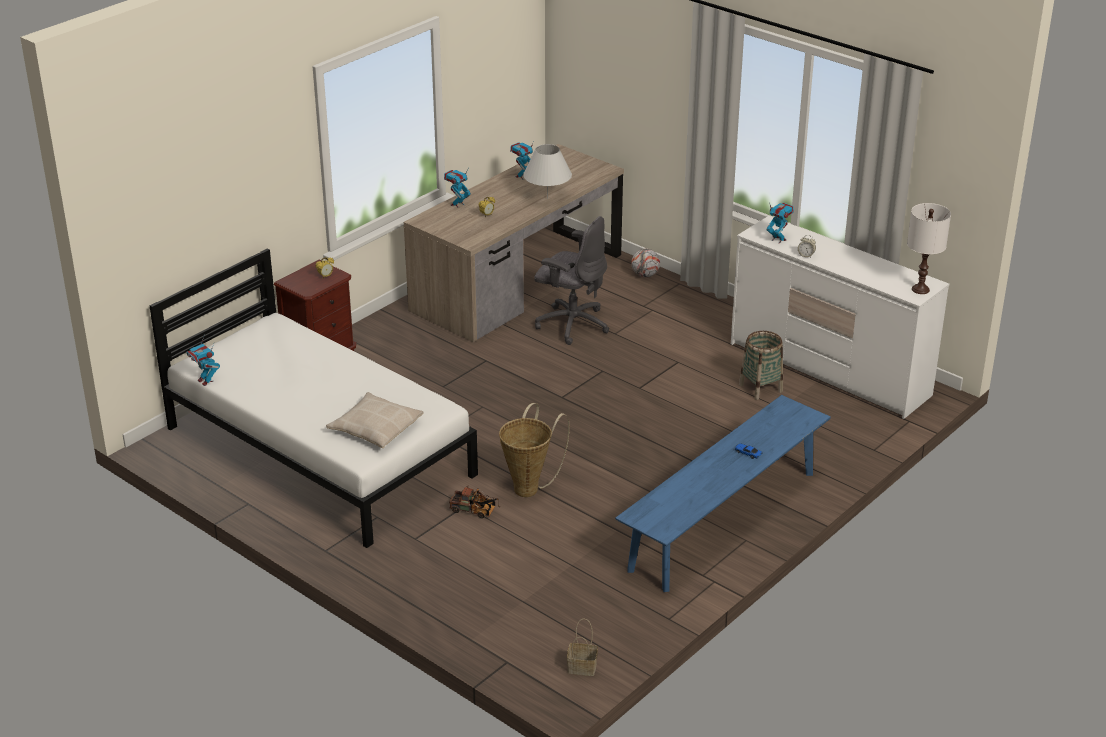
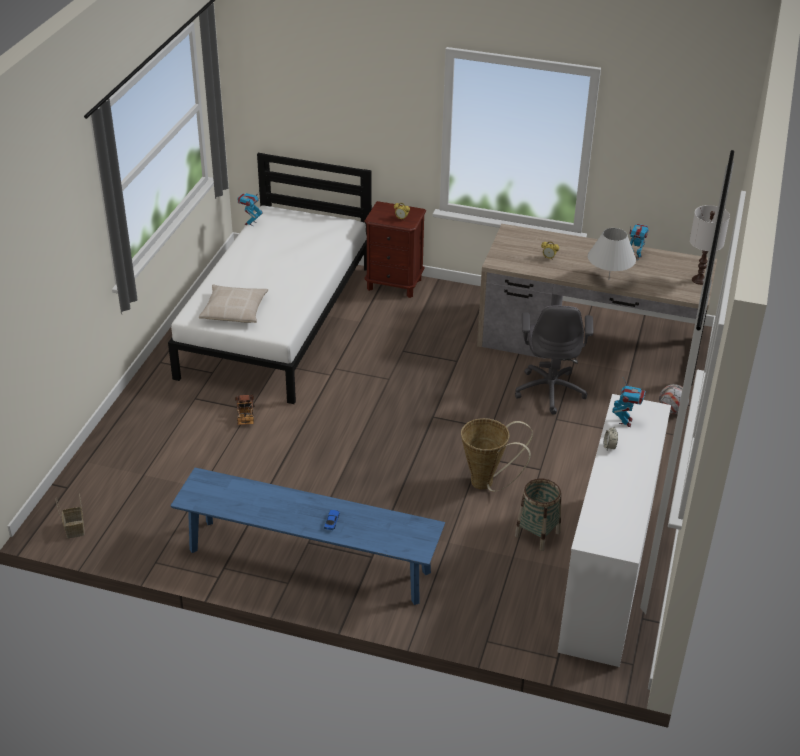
camera: 65 degrees right, 5 degrees up
toy robot [444,170,471,208] -> none
basket [499,403,570,497] -> basket moved to [461,418,533,492]
white table lamp [907,203,951,294] -> white table lamp moved to [690,205,730,285]

